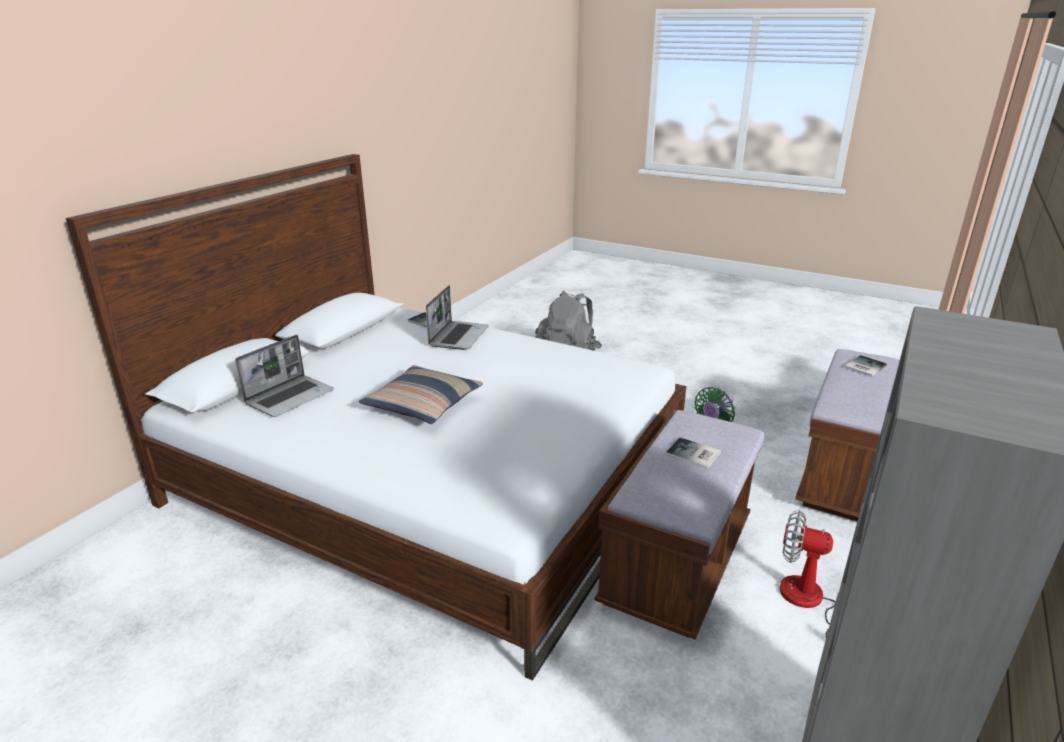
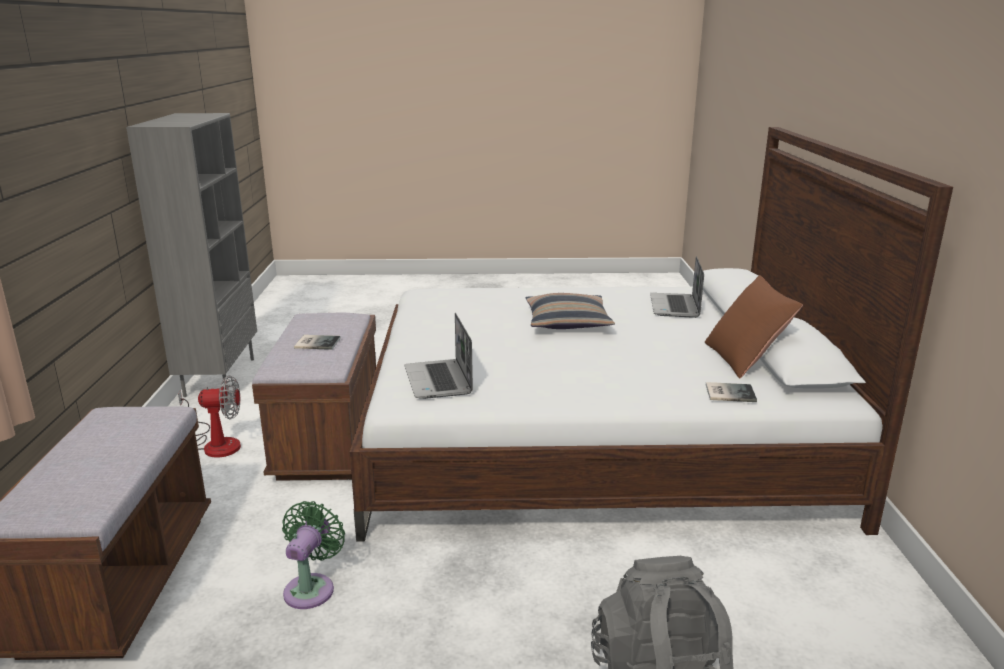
camera: 150 degrees right, 5 degrees down
laptop [426,285,488,350] -> laptop moved to [405,313,473,399]
book [844,355,887,377] -> none
none -> brown pillow [705,275,803,378]

